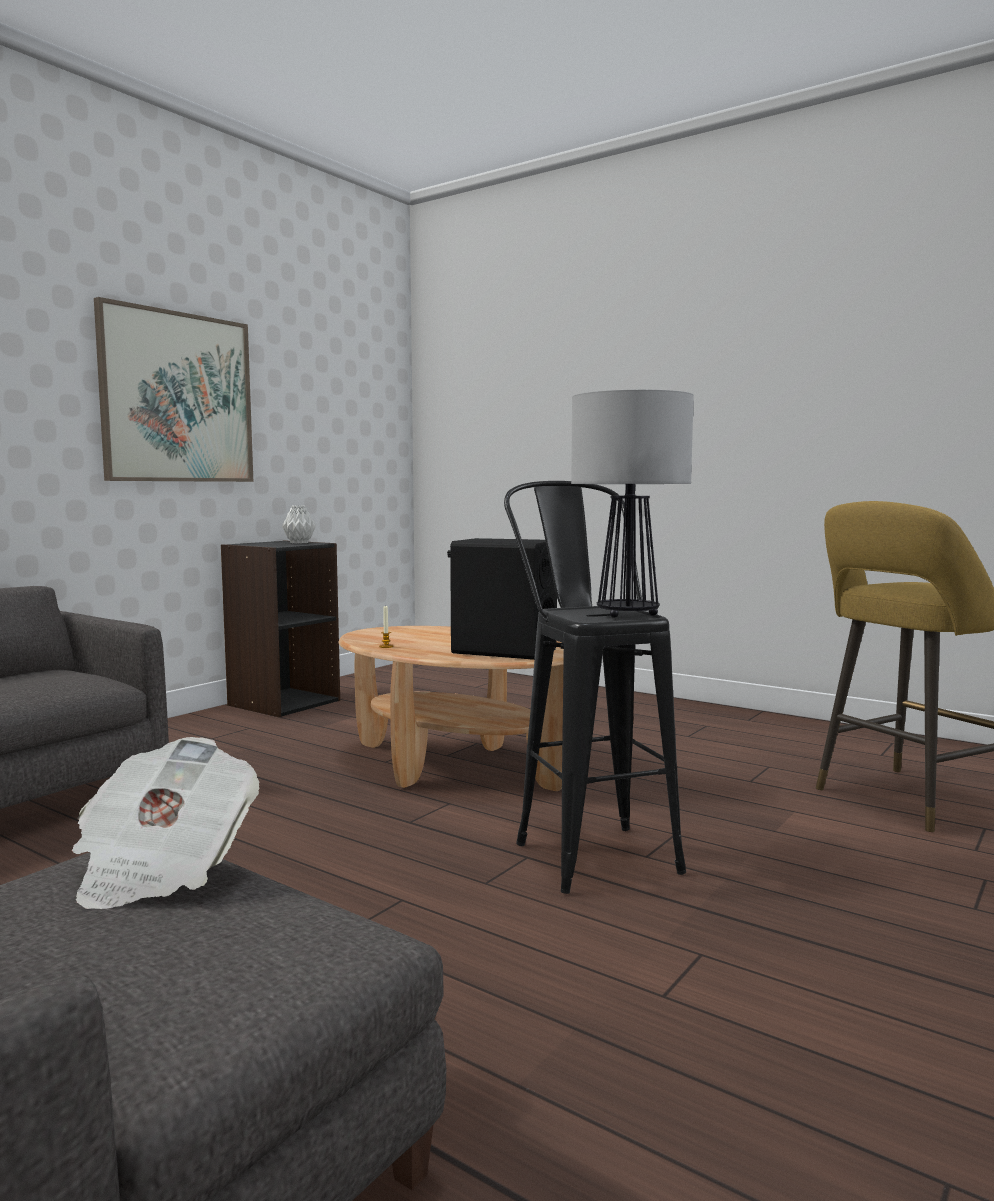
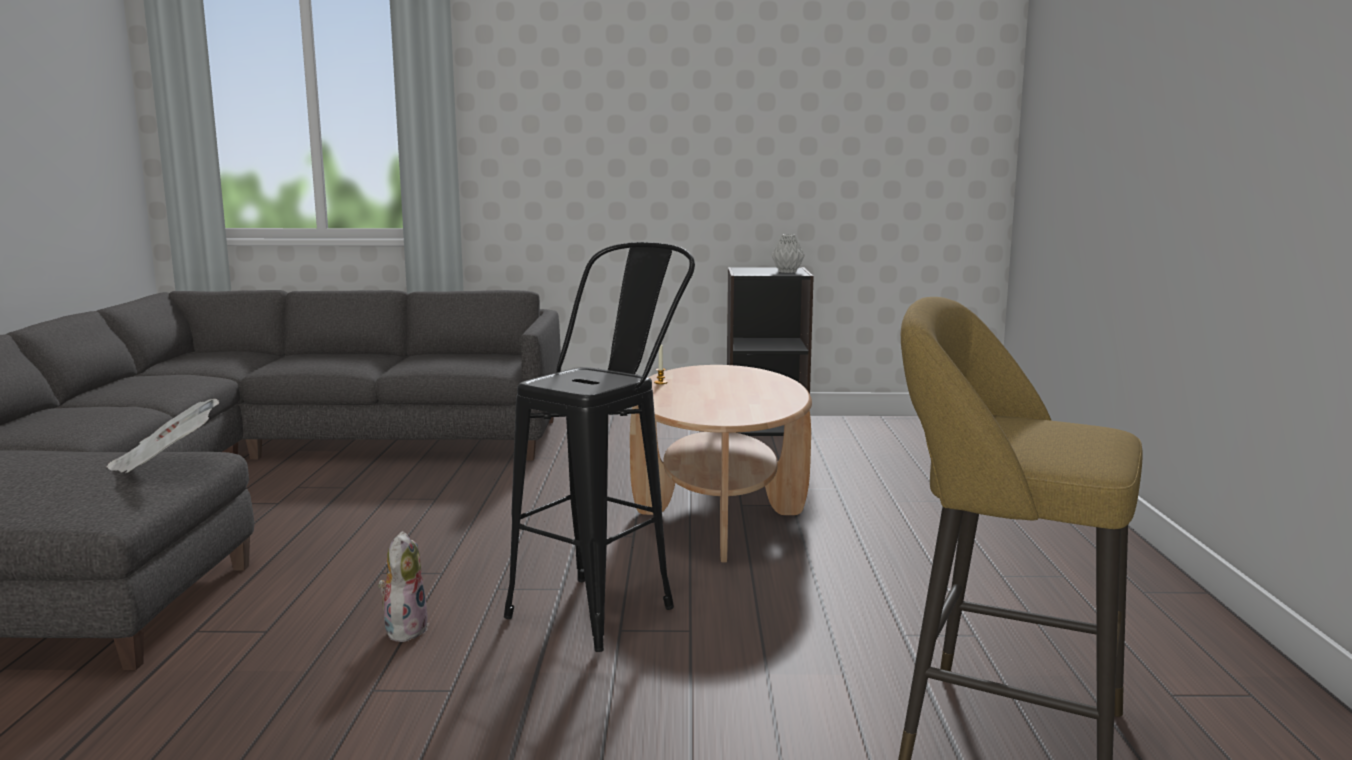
camera: 55 degrees right, 5 degrees up
picture [94,297,253,482] -> none
black speaker [447,538,557,660] -> none
table lamp [571,390,694,618] -> none
none -> plush toy [378,531,429,642]

